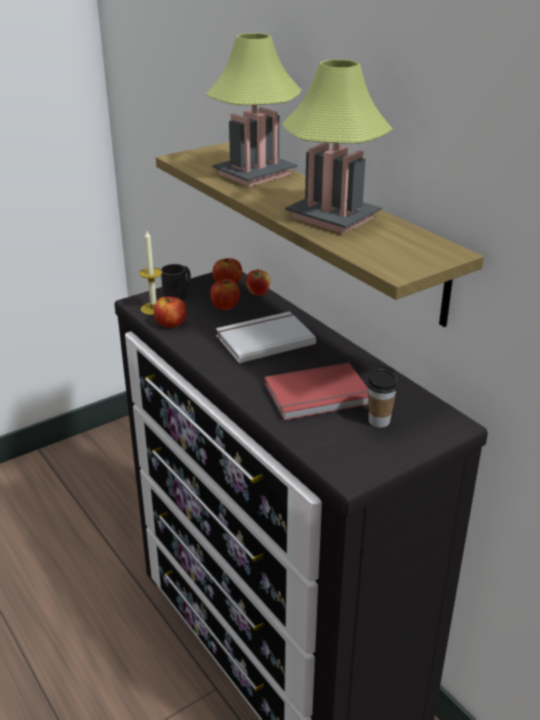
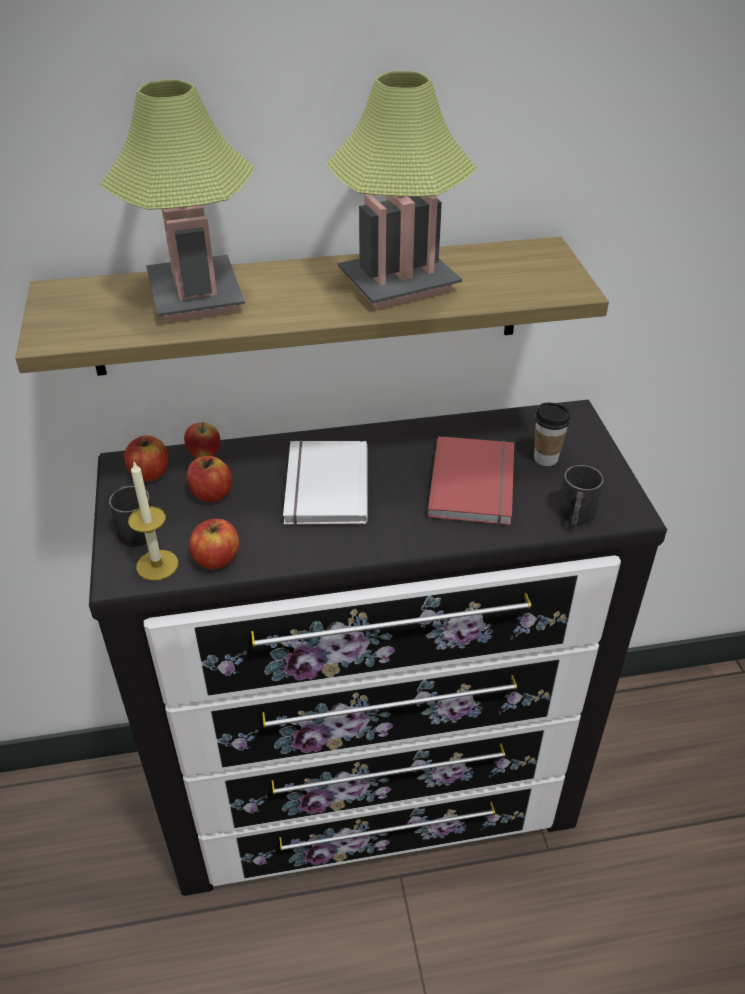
camera: 65 degrees left, 10 degrees up
none -> black mug [558,465,604,526]

